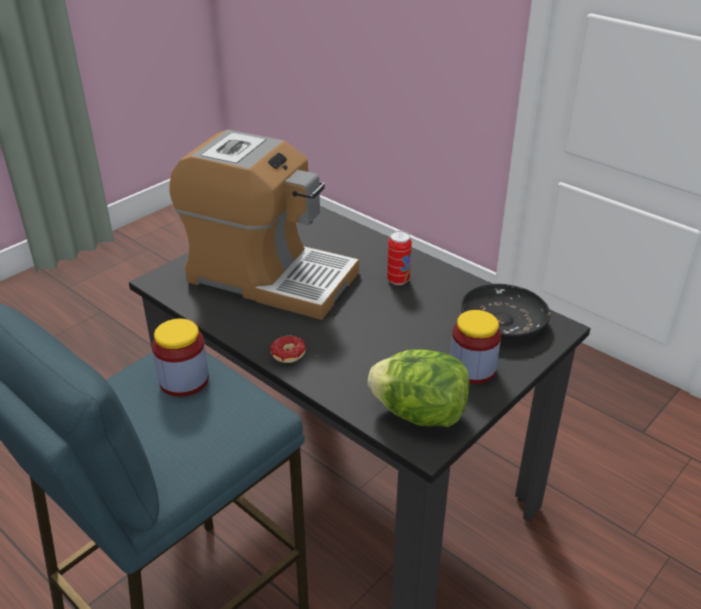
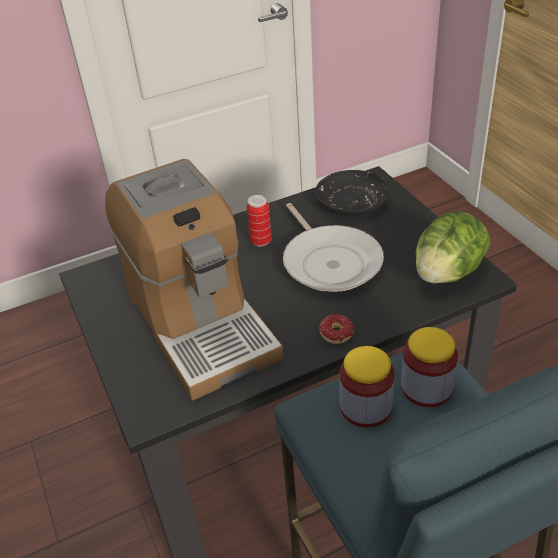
camera: 65 degrees left, 5 degrees up
coffee machine [169,130,359,320] -> coffee machine turned 105 degrees clockwise [105,159,284,401]
jar [450,310,501,384] -> jar moved to [401,327,458,407]
none -> frying pan [283,203,384,292]

